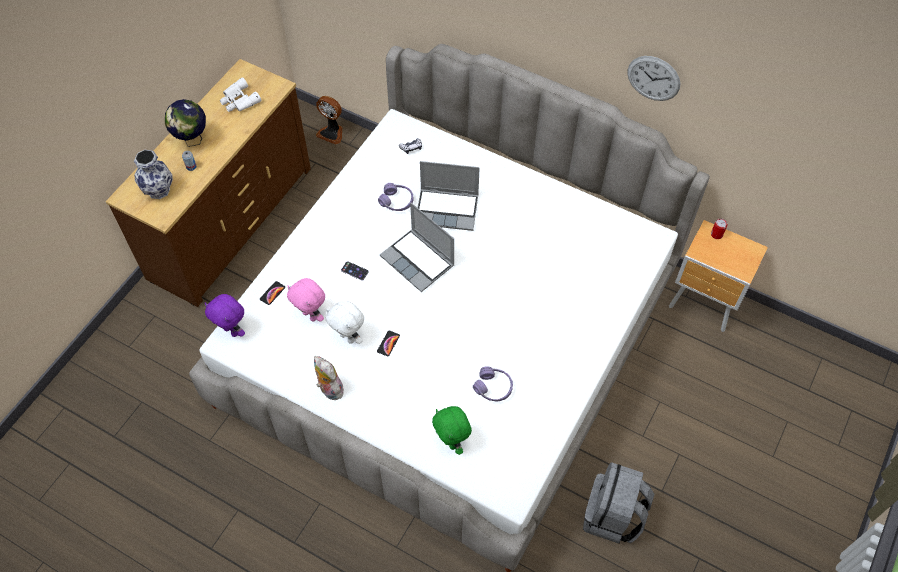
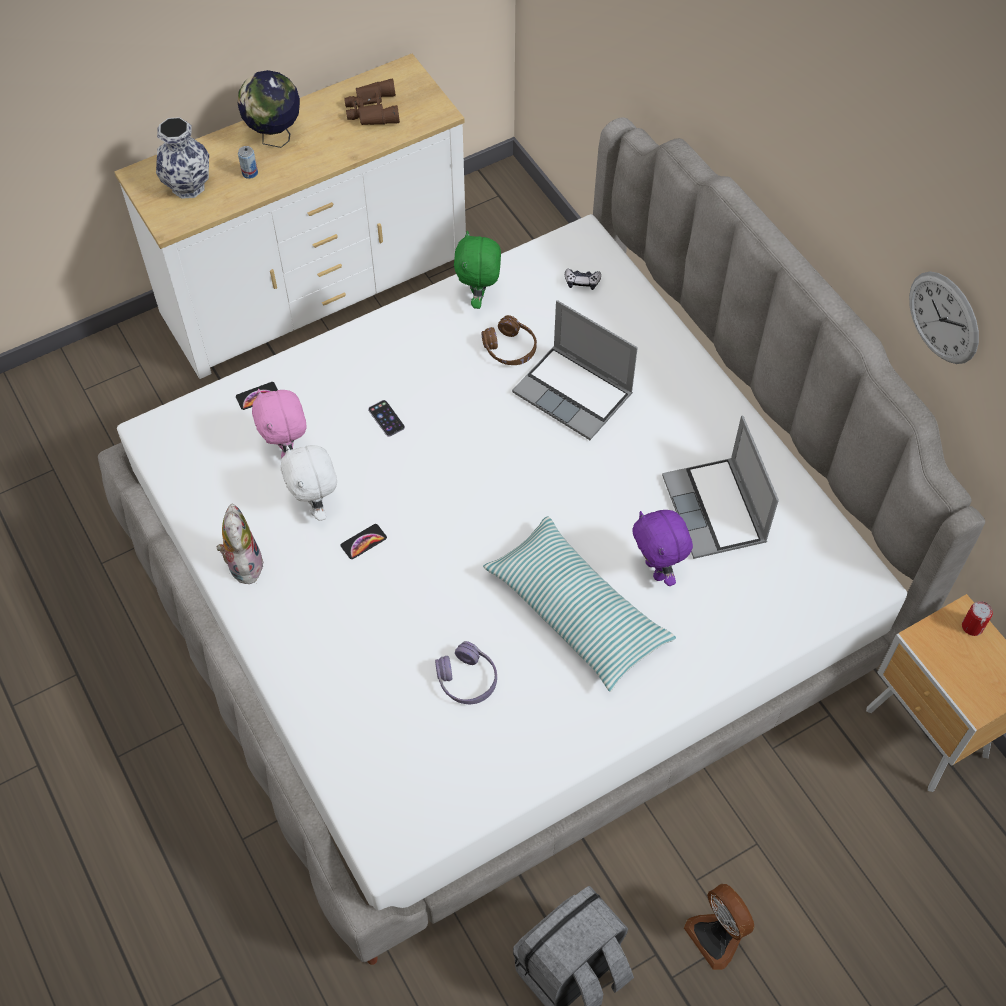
camera: 30 degrees right, 0 degrees up
brown dresser [106,59,311,307] -> white dresser [114,54,466,379]
purple plush toy [205,294,245,337] -> purple plush toy moved to [632,510,693,586]
white binoculars [220,77,261,112] -> brown binoculars [344,79,400,125]
fan [316,96,343,145] -> fan moved to [684,884,754,970]
purple headphones [378,183,413,211] -> brown headphones [482,315,537,365]
laptop [380,203,454,292] -> laptop moved to [662,416,779,559]
green plush toy [432,406,472,455] -> green plush toy moved to [454,231,501,309]
none -> pillow [483,516,676,692]

